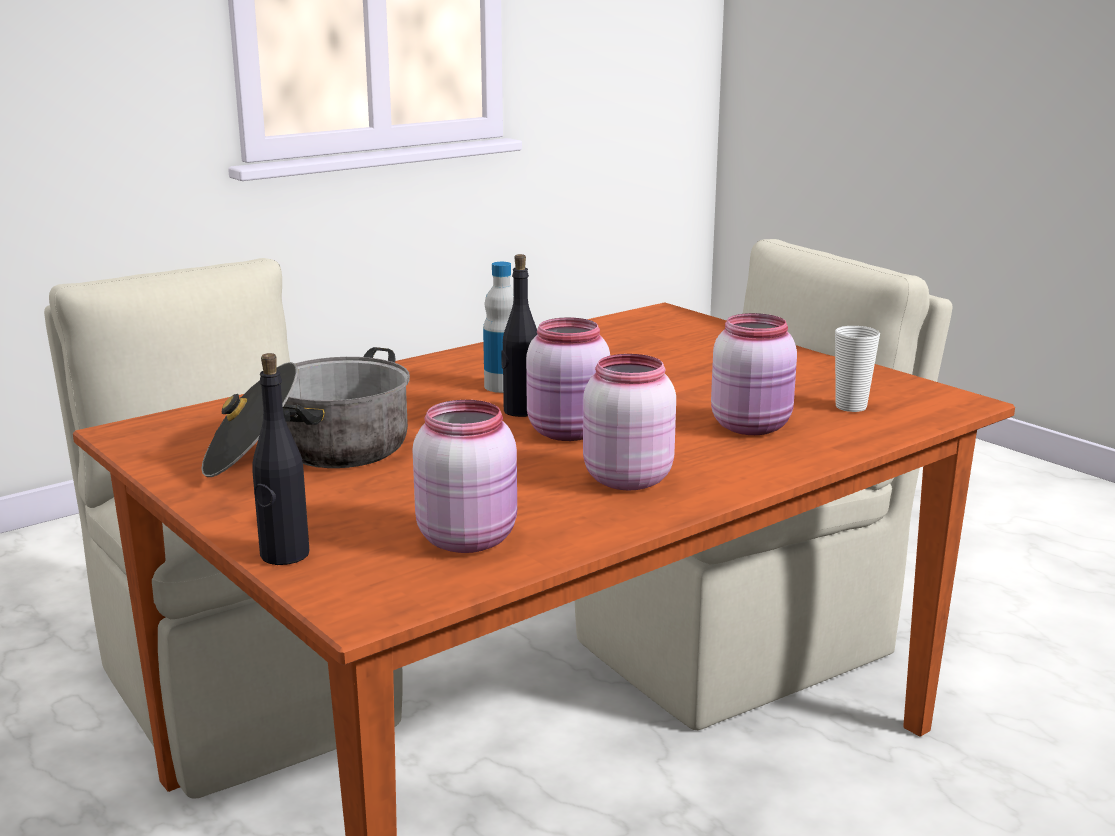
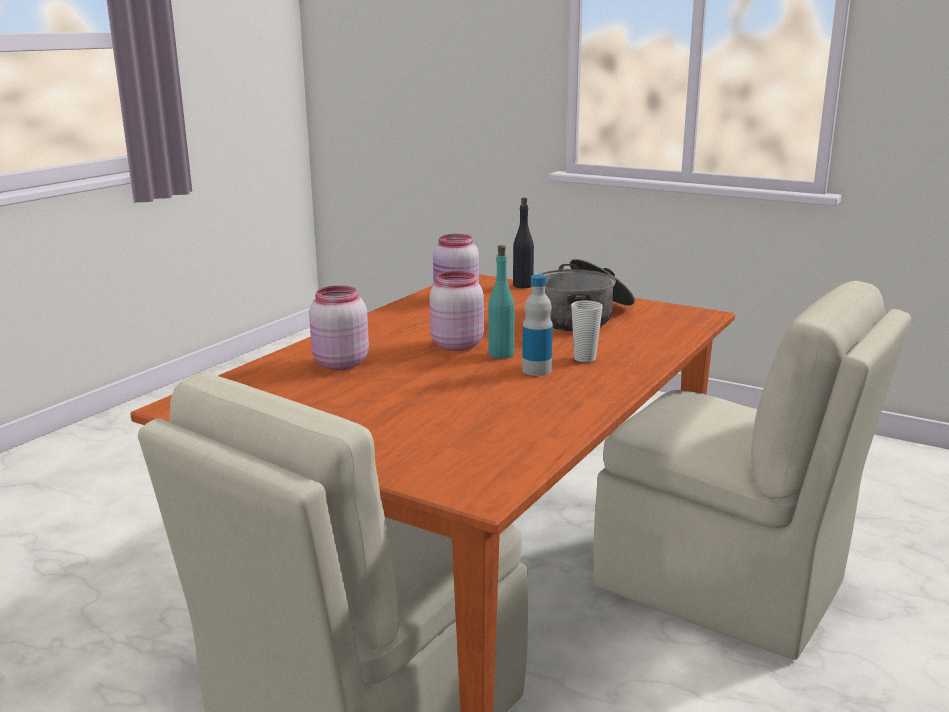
camera: 160 degrees right, 0 degrees up
black bottle [501,254,537,417] -> turquoise bottle [488,245,515,359]
pink jar [583,354,676,490] -> none
cup [835,326,880,412] -> cup moved to [571,301,603,362]

